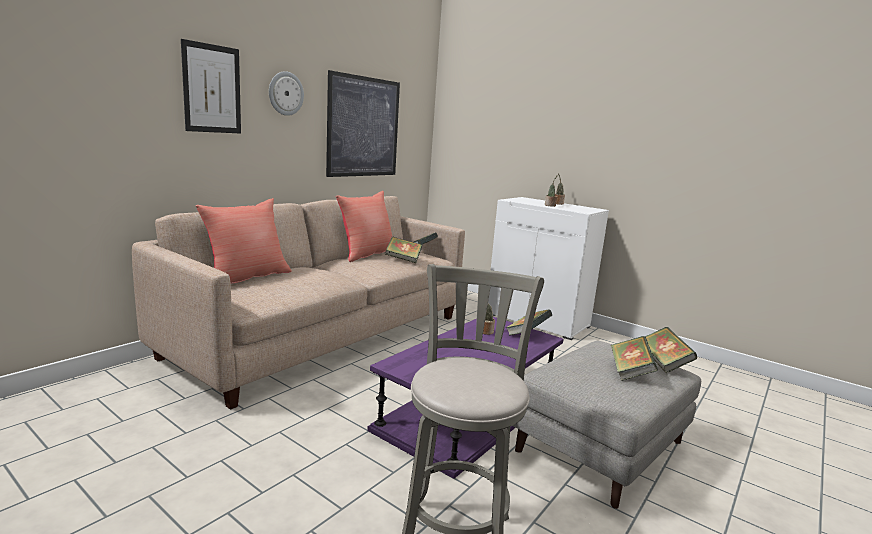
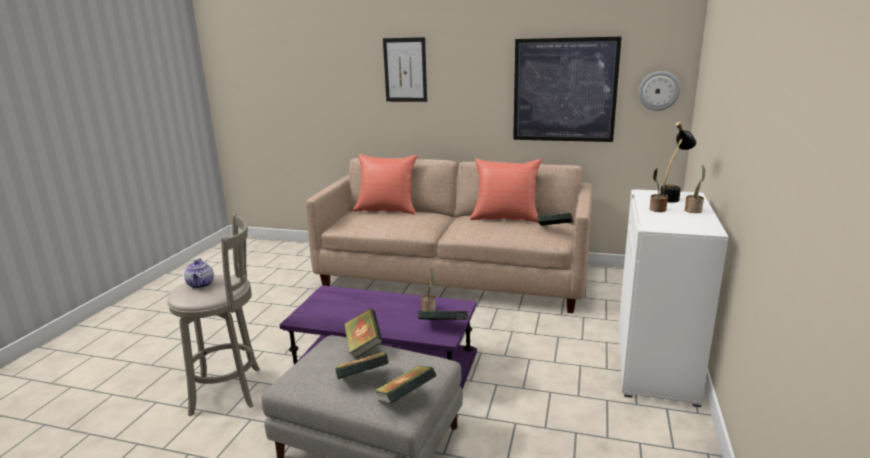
camera: 70 degrees right, 5 degrees up
wall clock [269,71,304,116] -> wall clock moved to [639,71,680,111]
book [385,236,422,263] -> book moved to [344,308,383,359]
none -> teapot [184,259,214,289]
none -> black table lamp [660,121,697,203]

